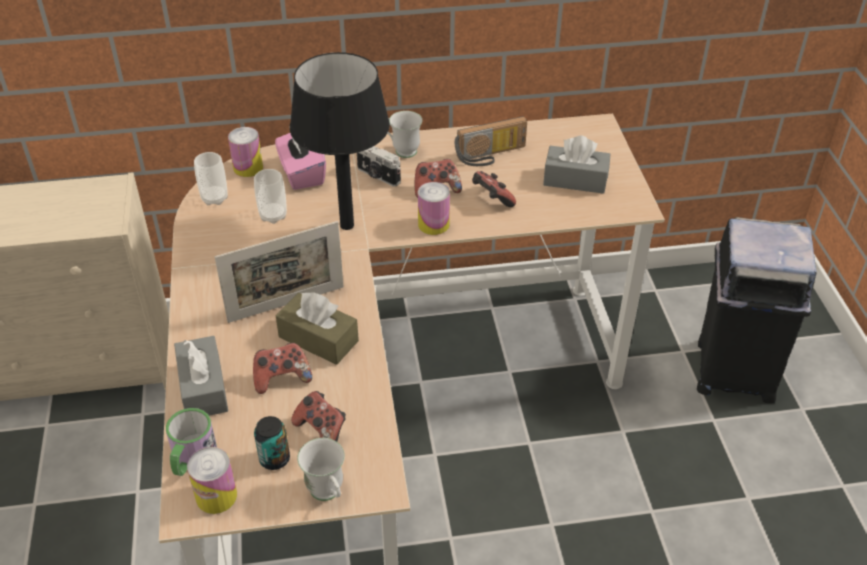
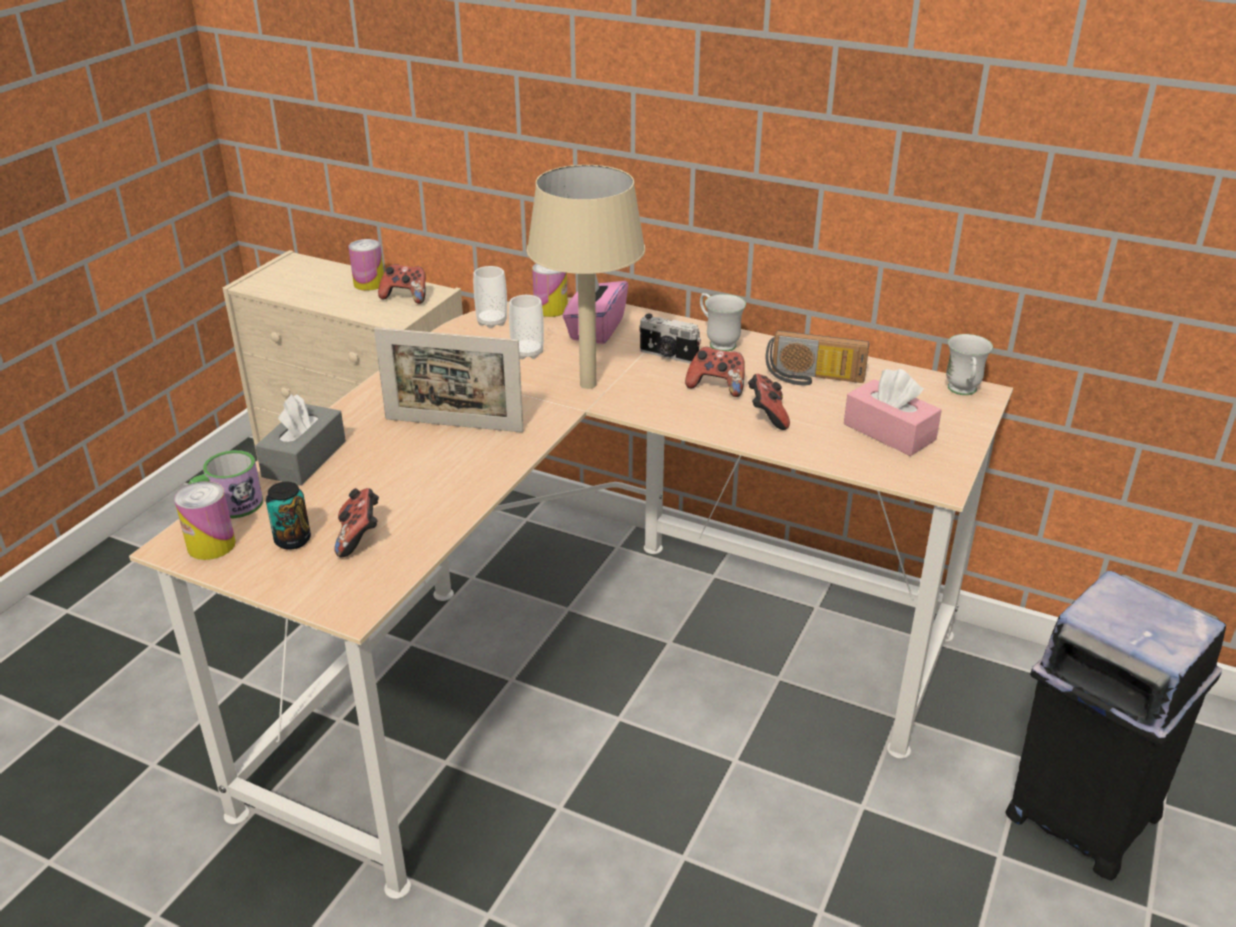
camera: 35 degrees right, 10 degrees down
game controller [253,343,312,394] -> game controller moved to [378,264,426,304]
brown tissue box [276,292,359,365] -> none
black table lamp [290,52,390,230] -> beige table lamp [527,165,645,389]
white mug [297,438,345,501] -> white mug moved to [946,334,993,395]
camera [357,146,401,187] -> camera turned 45 degrees counterclockwise [639,314,701,364]
can [418,182,450,235] -> can moved to [349,239,384,291]
grey tissue box [543,136,610,194] -> pink tissue box [844,369,942,456]

